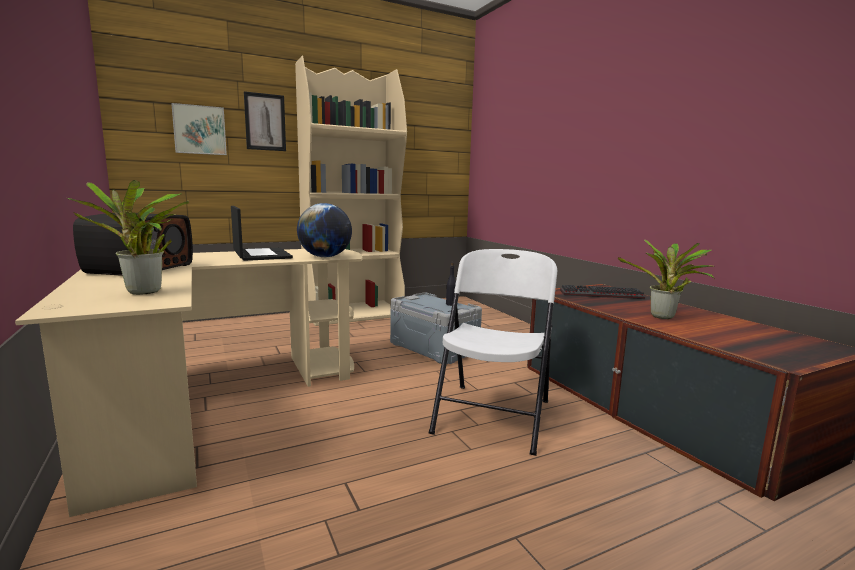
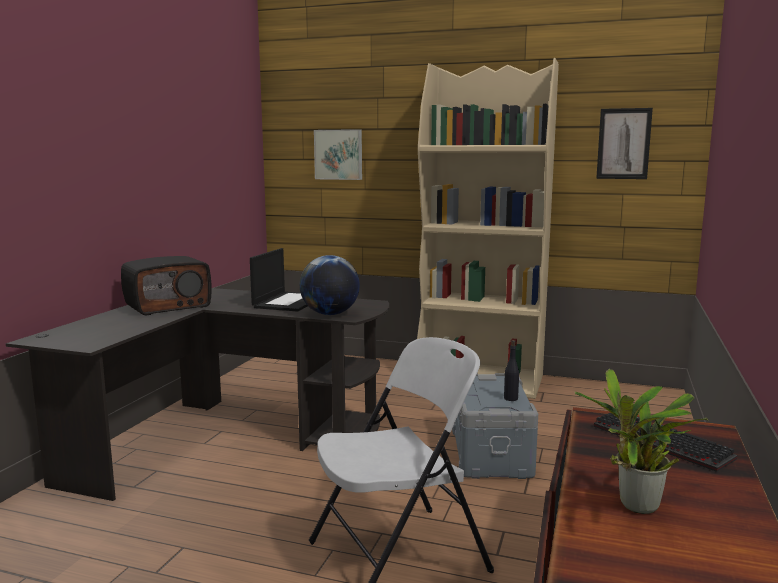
camera: 45 degrees right, 0 degrees up
beige desk [15,249,362,517] -> black desk [6,288,389,501]
potted plant [67,180,189,295] -> none
picture [244,91,286,151] -> picture moved to [596,108,653,179]

